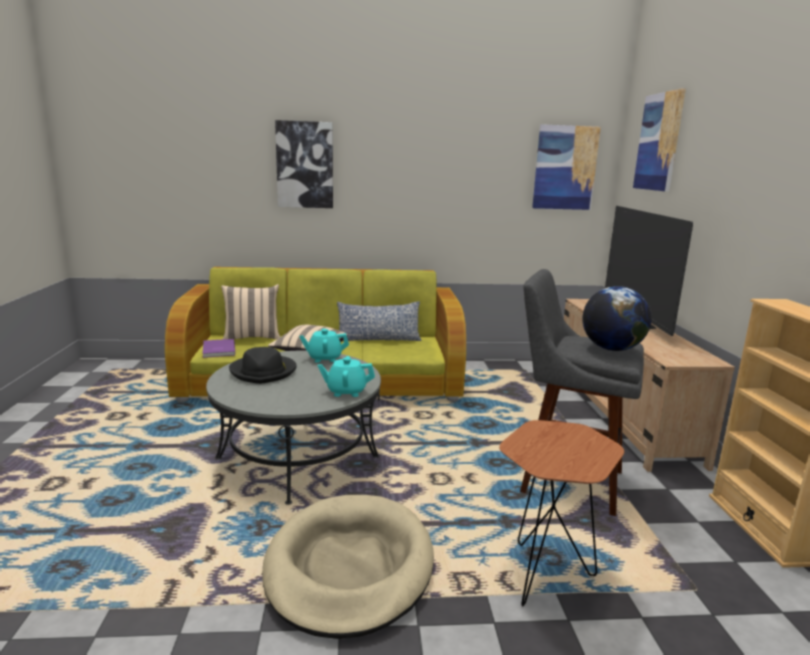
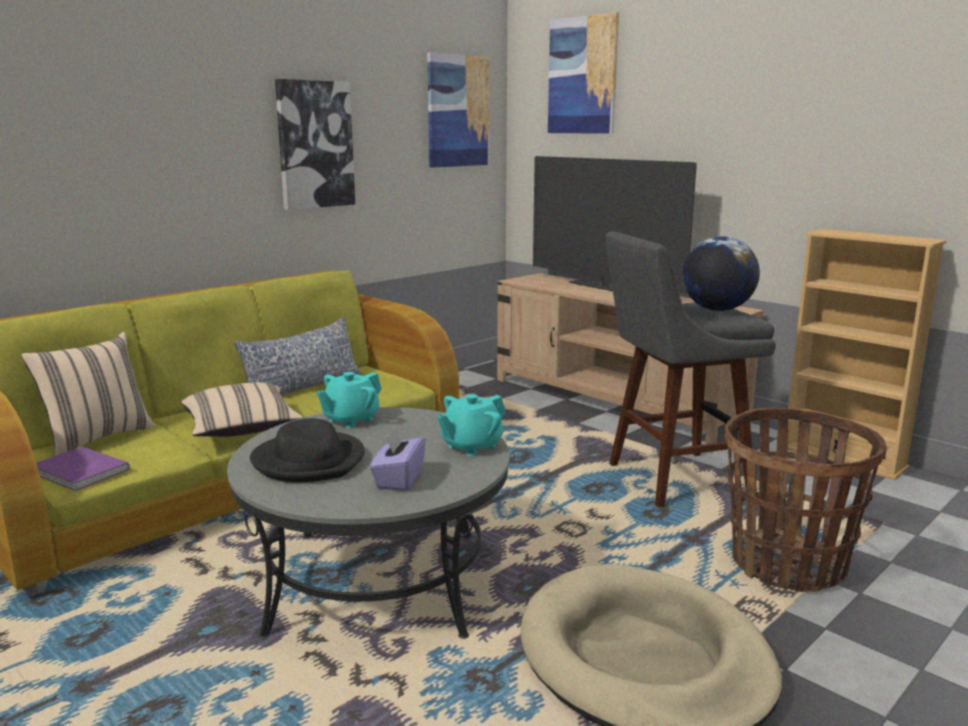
camera: 40 degrees left, 0 degrees up
picture [275,120,333,208] -> picture moved to [275,79,355,210]
brown side table [499,420,624,606] -> basket [725,408,887,592]
none -> purple tissue box [370,428,426,491]

